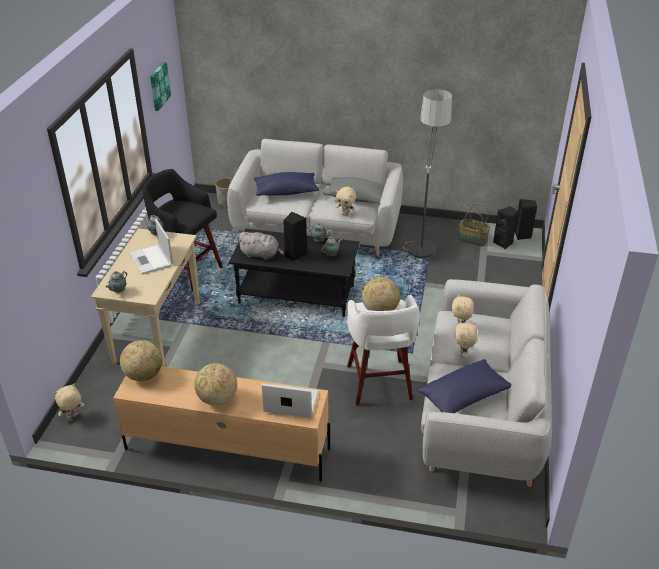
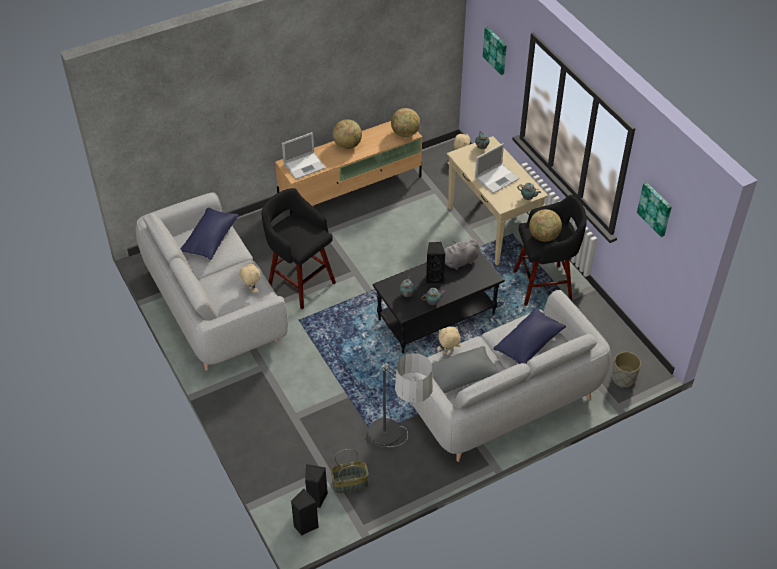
camera: 140 degrees right, 10 degrees up
laptop [129,219,173,275] -> laptop turned 120 degrees clockwise [475,143,520,193]
white stool [346,295,420,406] -> black stool [261,188,336,309]
globe [362,277,400,311] -> globe moved to [529,209,562,242]
beige plush toy [455,320,477,358] -> none
none -> picture [483,27,507,75]

